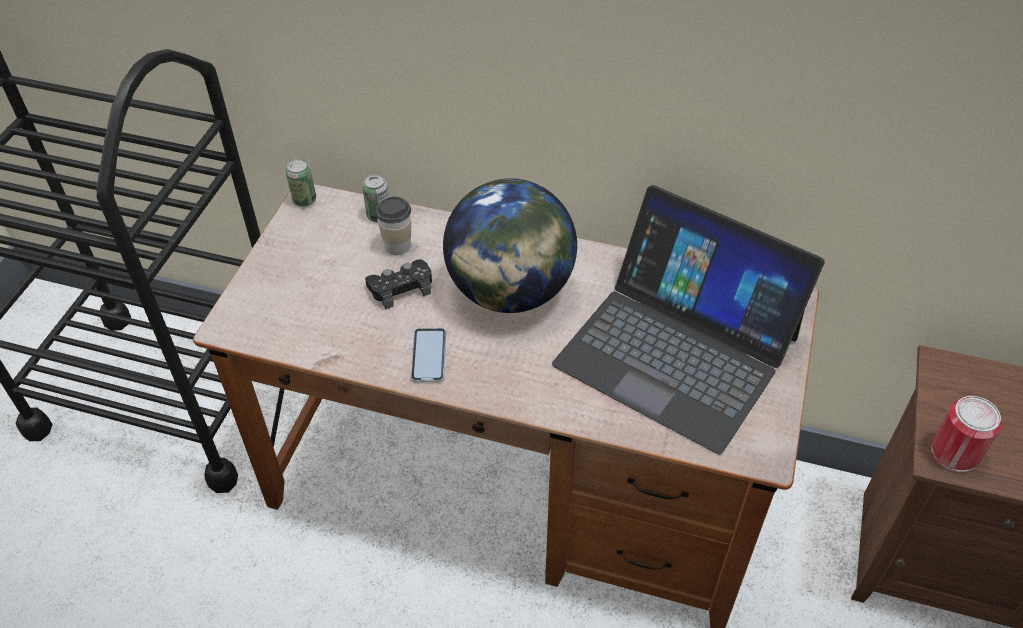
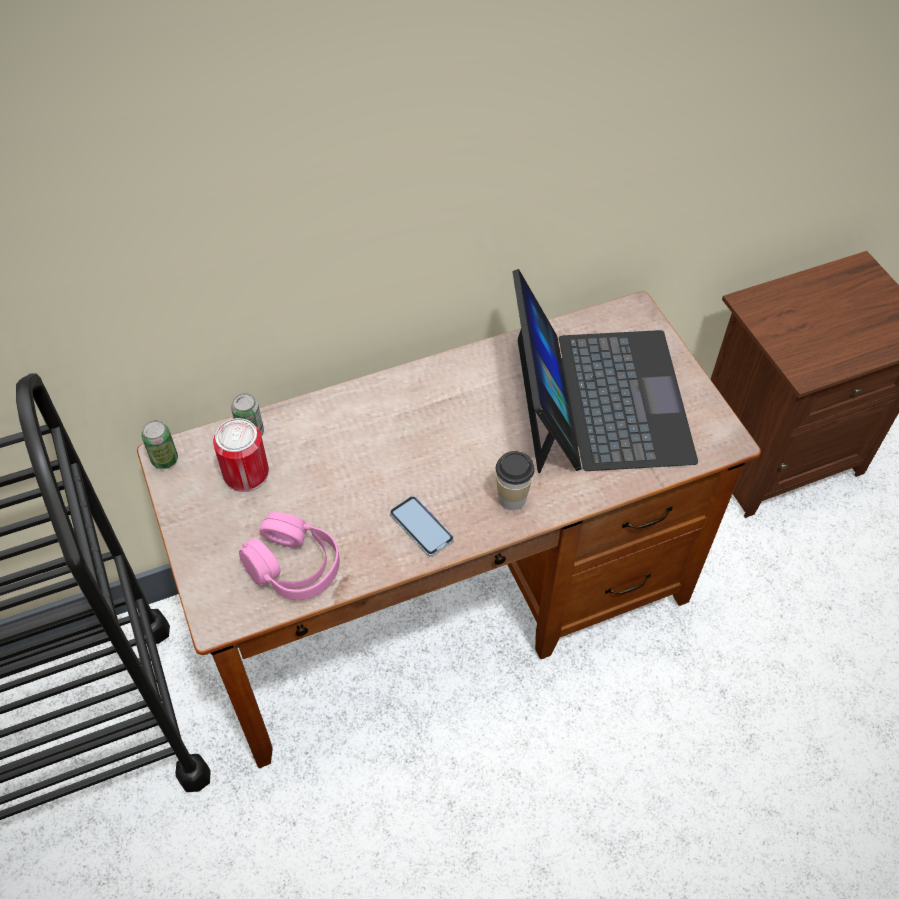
camera: 40 degrees left, 5 degrees up
black game controller [365,259,432,309] -> none
cup [376,196,411,255] -> cup moved to [496,451,535,510]
globe [443,179,577,313] -> none
laptop [552,185,825,454] -> laptop turned 90 degrees counterclockwise [512,269,698,473]
can [931,396,1002,472] -> can moved to [213,418,269,492]
none -> pink headphones [239,512,340,600]

